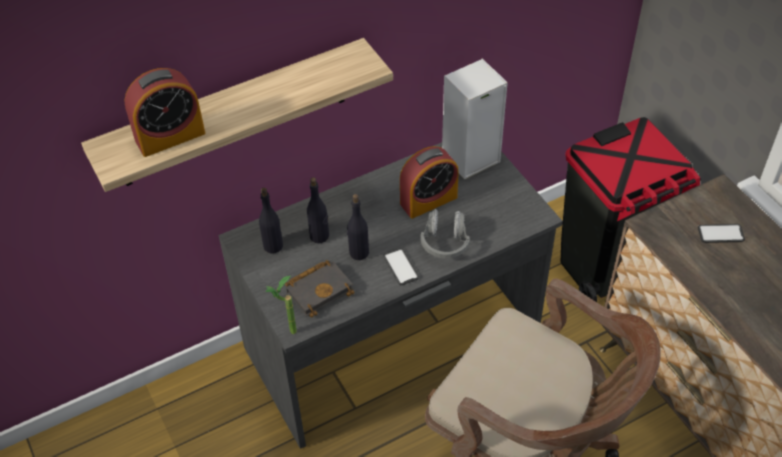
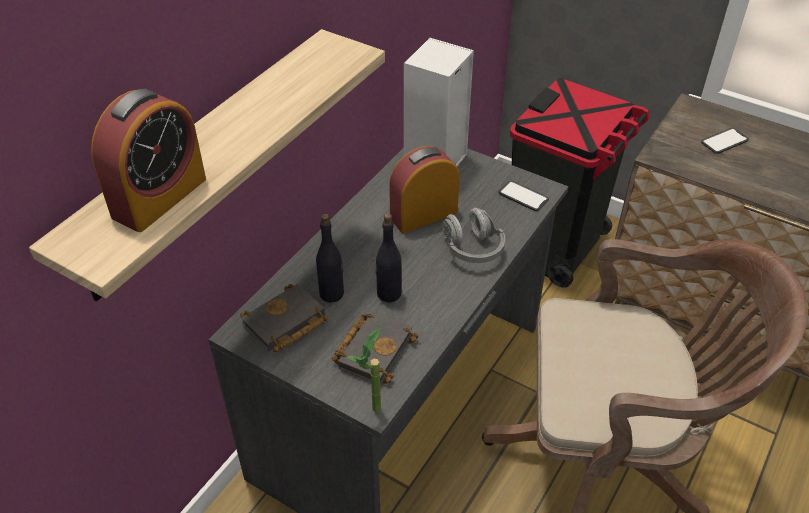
camera: 30 degrees left, 5 degrees down
black bottle [259,188,283,254] -> black book [240,284,328,352]
phone [383,248,419,285] -> phone moved to [498,181,549,211]
alarm clock [400,146,459,219] -> alarm clock turned 150 degrees counterclockwise [389,146,460,234]

